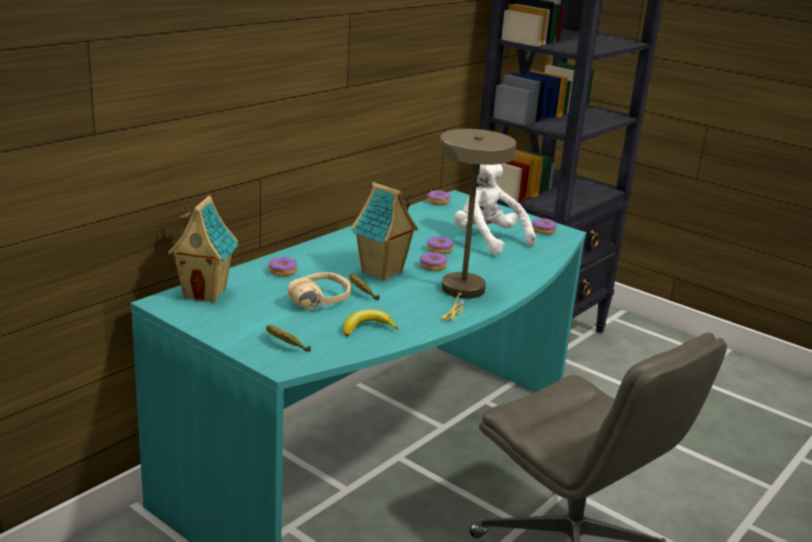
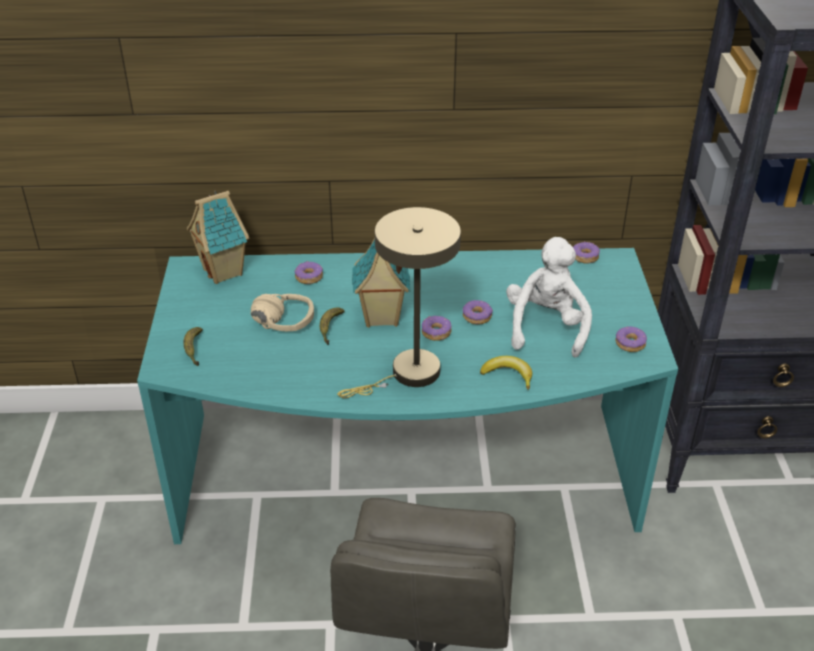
camera: 50 degrees right, 15 degrees up
banana [343,309,399,337] -> banana moved to [480,356,532,390]

